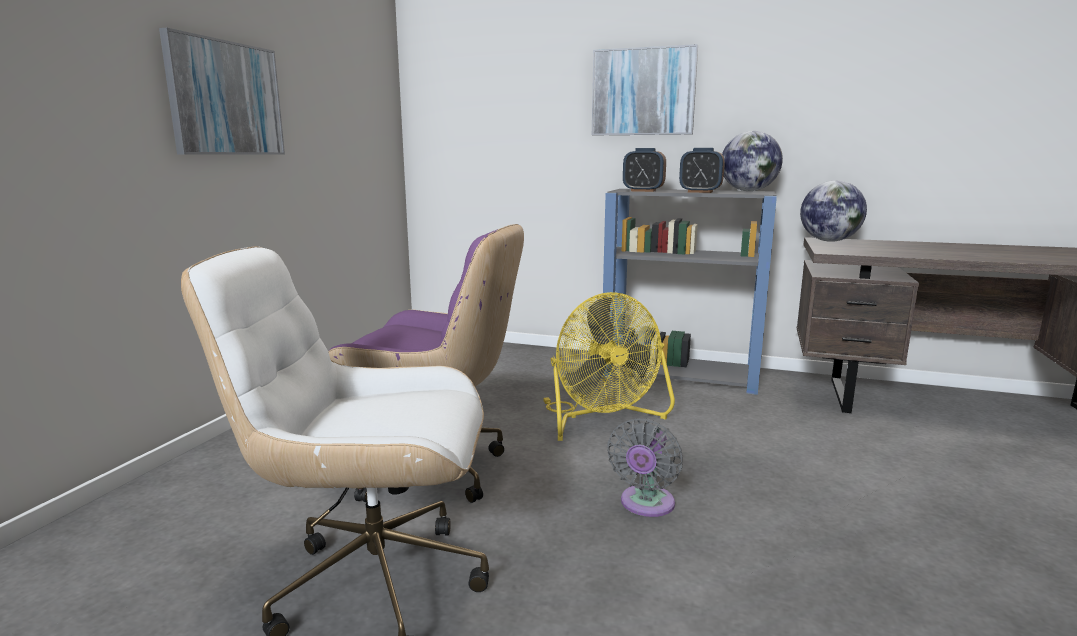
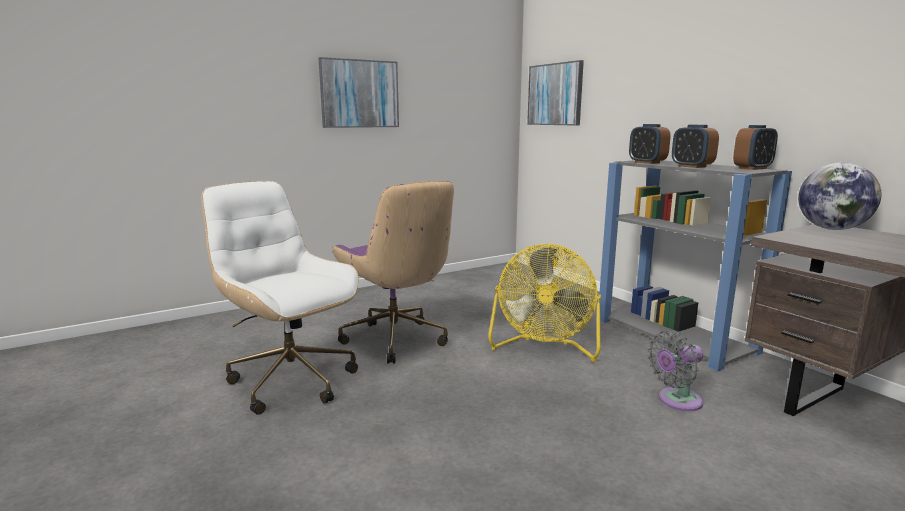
camera: 40 degrees right, 0 degrees up
picture [592,44,698,135] -> picture moved to [527,60,584,126]
grey fan [607,418,683,517] -> grey fan moved to [648,331,703,411]
globe [722,131,783,191] -> alarm clock [733,125,778,170]

